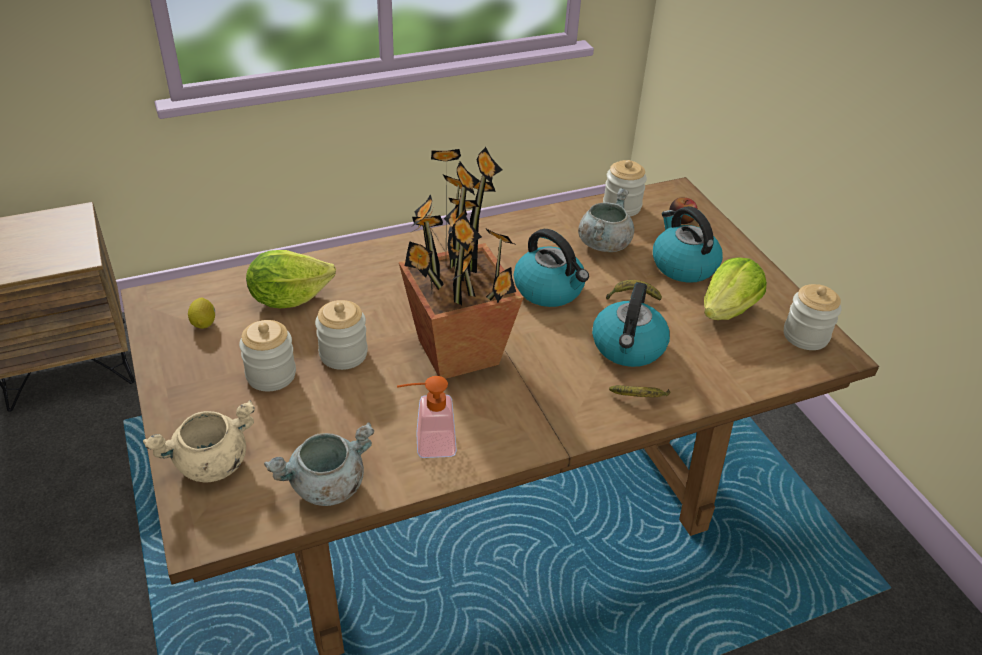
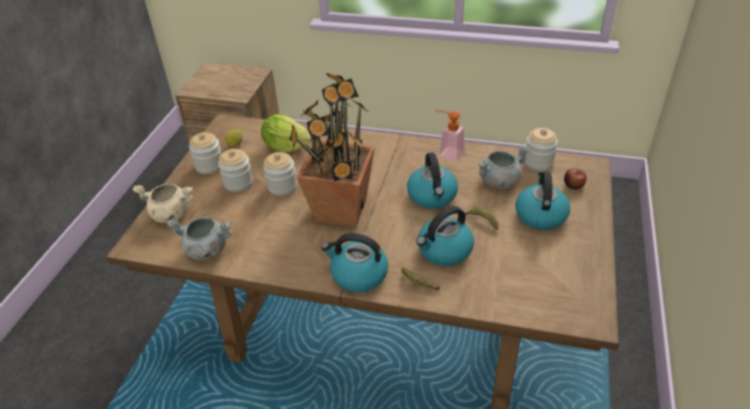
camera: 40 degrees right, 0 degrees up
soap dispenser [397,376,457,458] -> soap dispenser moved to [435,110,465,161]
lettuce [704,257,767,320] -> none
jar [784,284,841,350] -> jar moved to [189,132,221,174]
none -> kettle [321,233,388,292]

